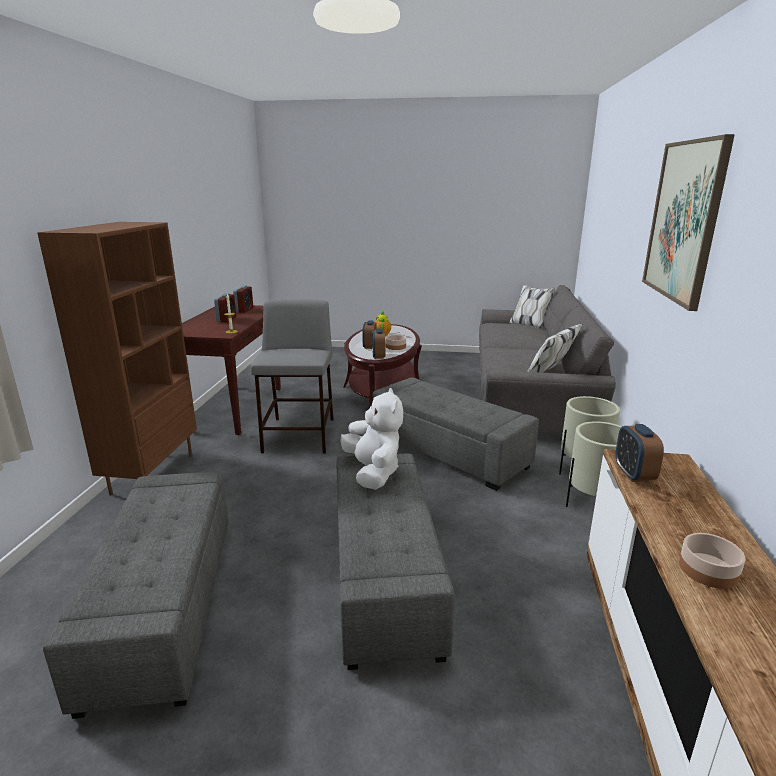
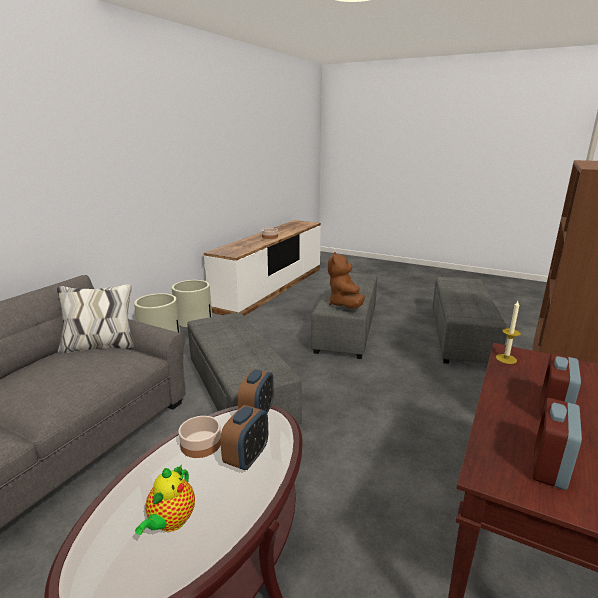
camera: 160 degrees left, 0 degrees up
grey stool [251,299,334,454] -> none
white plush toy [340,388,403,490] -> brown plush toy [328,252,365,308]
alarm clock [616,424,664,482] -> none
picture [642,134,735,311] -> none

